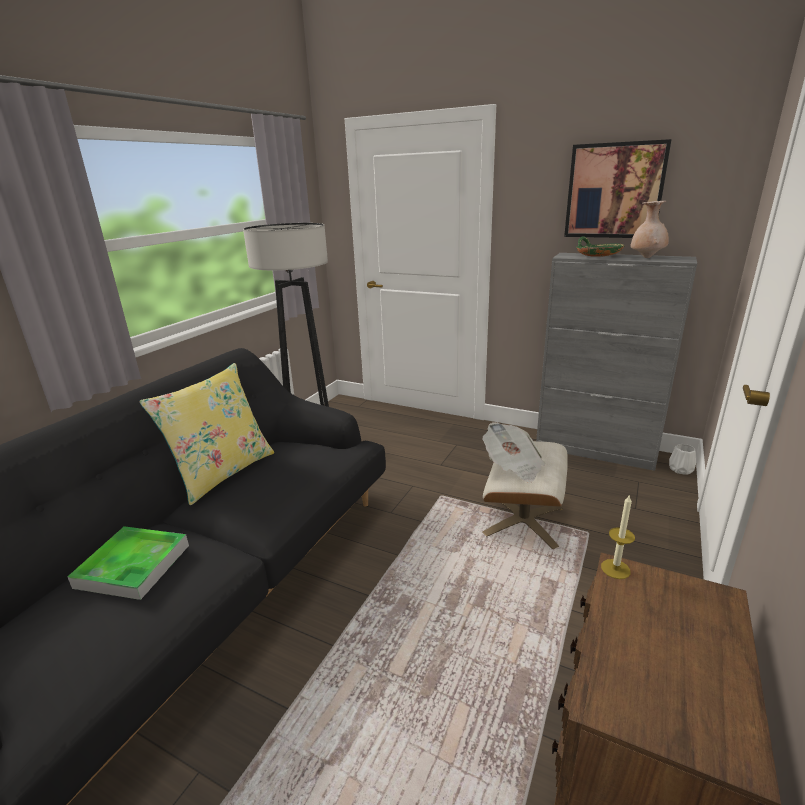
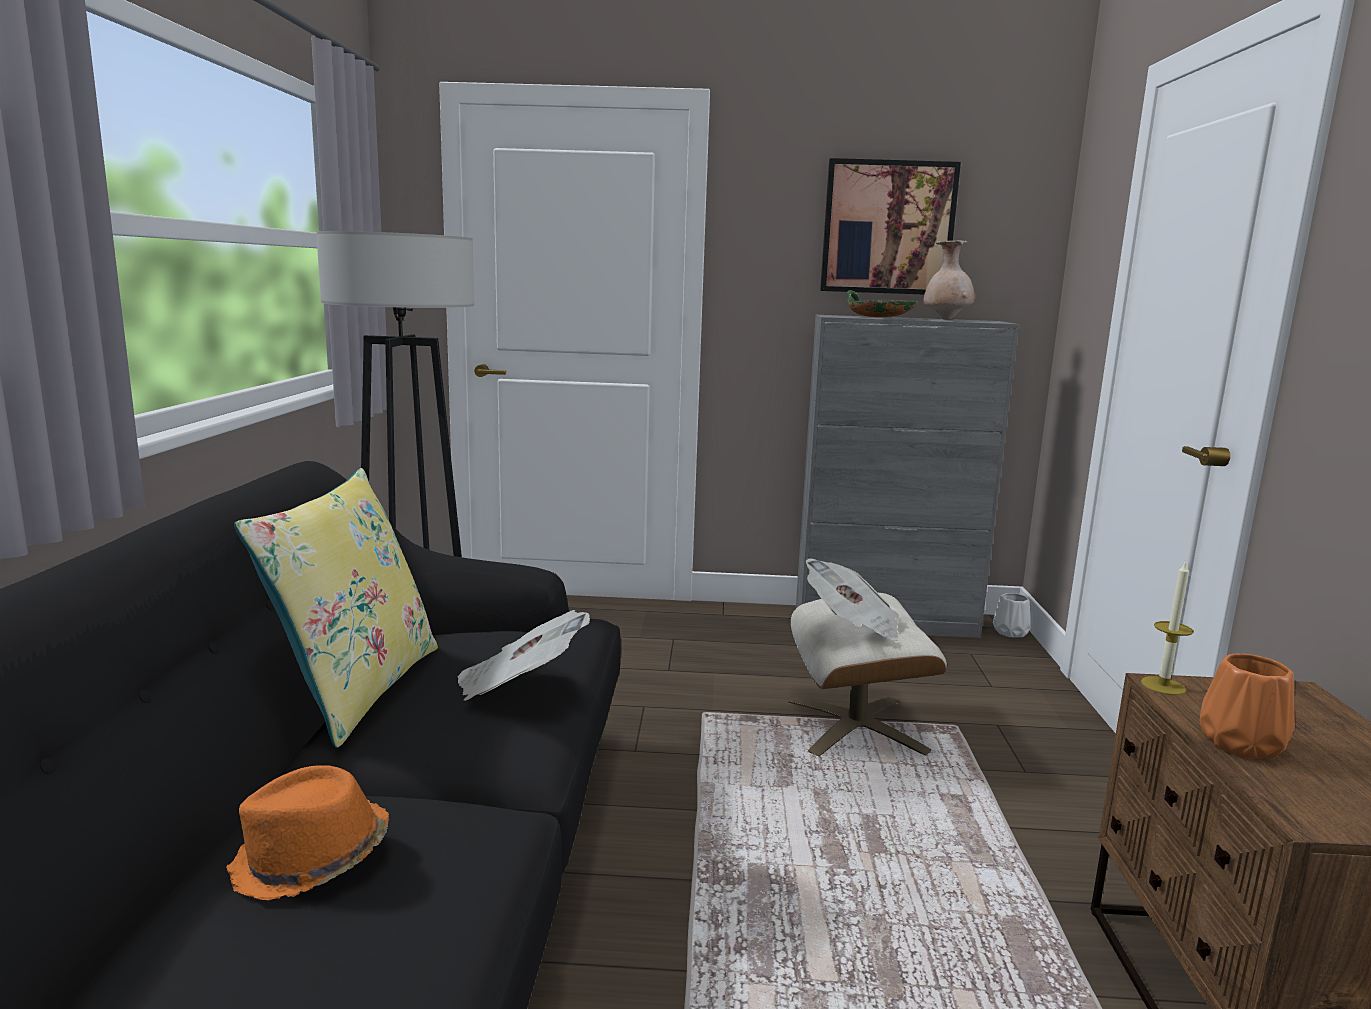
camera: 25 degrees left, 10 degrees down
tray [67,526,189,600] -> orange hat [226,765,389,900]
none -> newspaper [458,610,590,701]
none -> orange vase [1200,653,1295,759]

